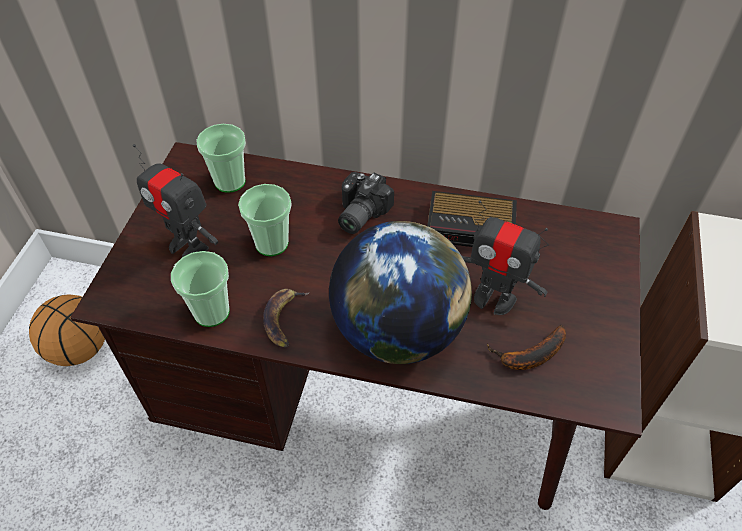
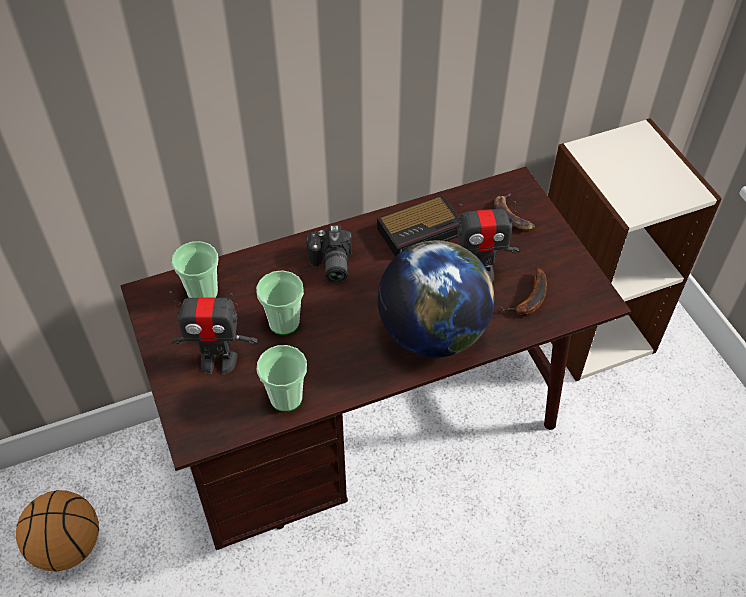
camera: 35 degrees left, 0 degrees up
banana [263,289,310,348] -> banana moved to [494,193,535,230]

